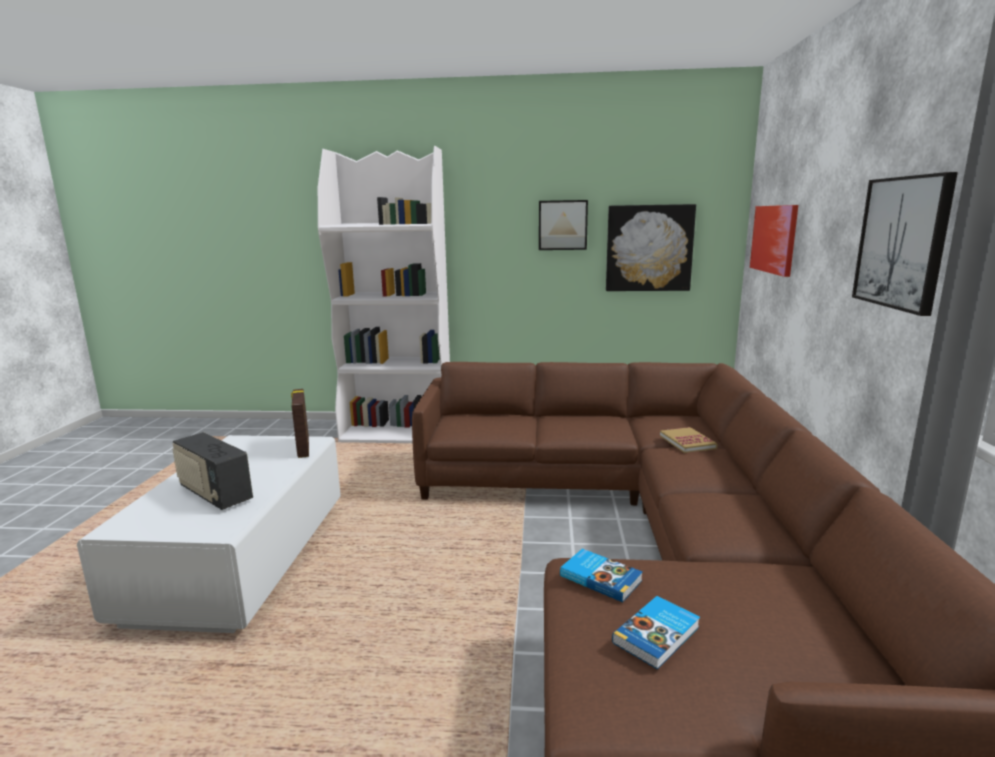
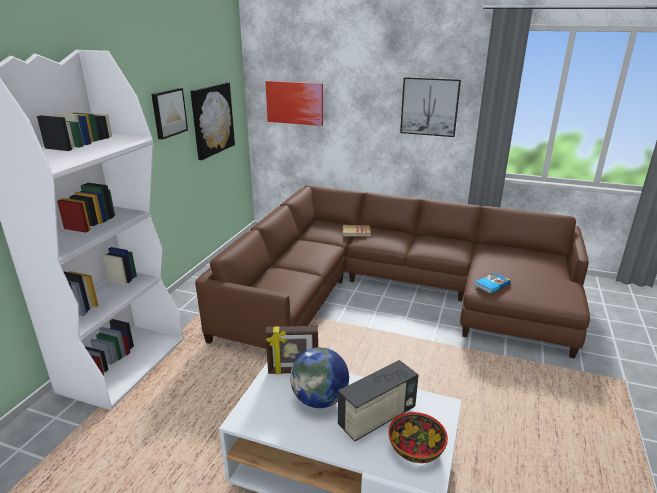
camera: 75 degrees left, 10 degrees up
book [612,596,700,670] -> none
none -> globe [290,347,349,408]
none -> bowl [389,412,448,463]

